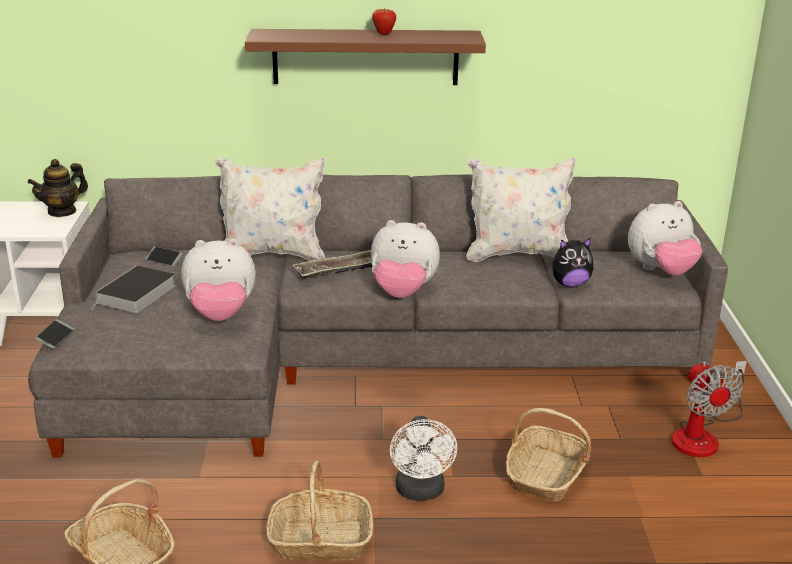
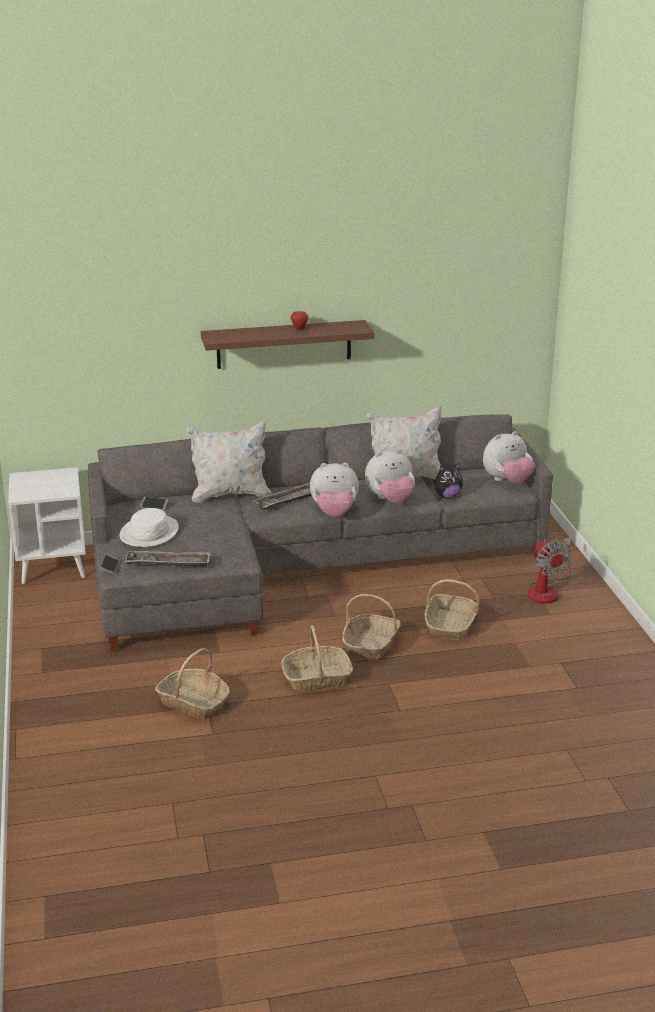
camera: 10 degrees left, 0 degrees up
teapot [28,159,88,217] -> none
book [90,265,176,313] -> white hat [120,508,179,547]
plush toy [181,239,256,321] -> plush toy moved to [365,449,415,503]
white fan [390,416,457,501] -> basket [342,594,401,660]
none -> tray [125,551,210,567]

